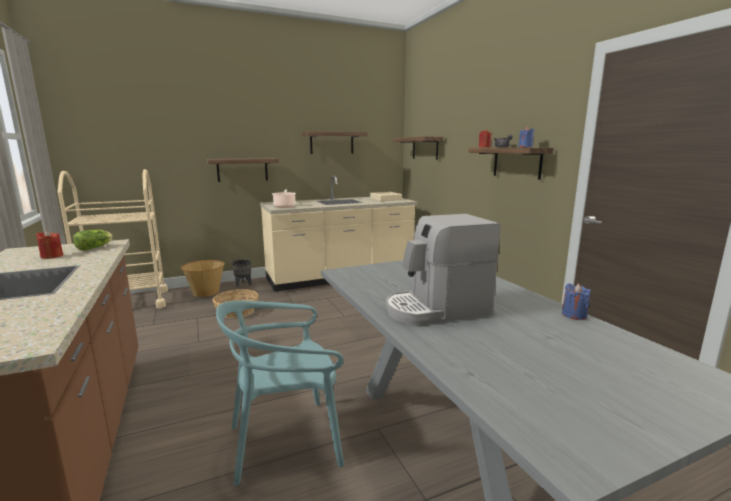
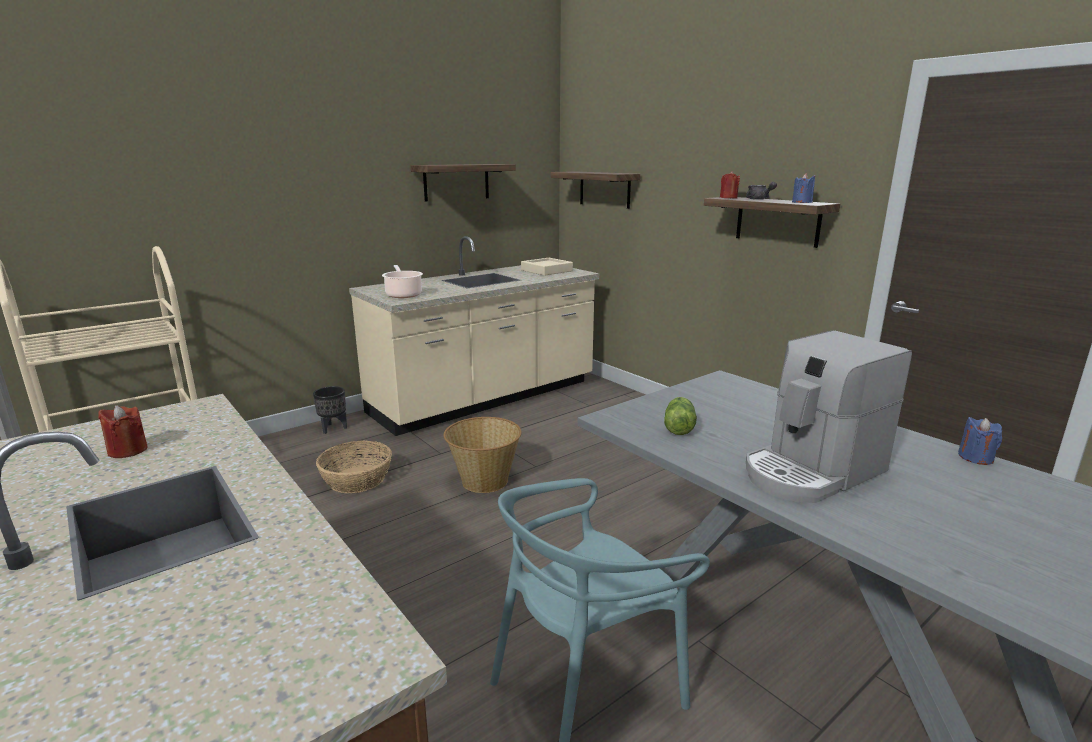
camera: 15 degrees left, 5 degrees up
lettuce [73,230,113,251] -> lettuce moved to [664,397,697,435]
basket [181,260,225,297] -> basket moved to [444,417,522,493]
shelf [207,158,279,182] -> none

